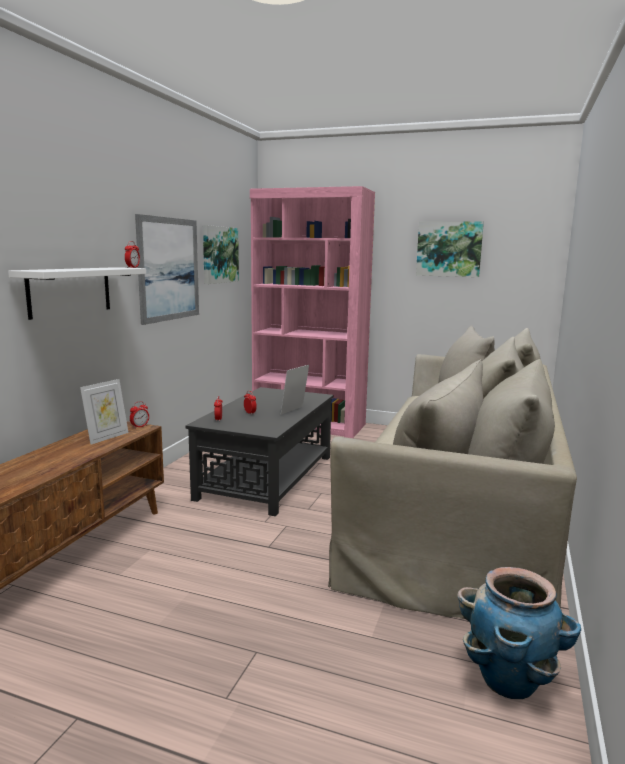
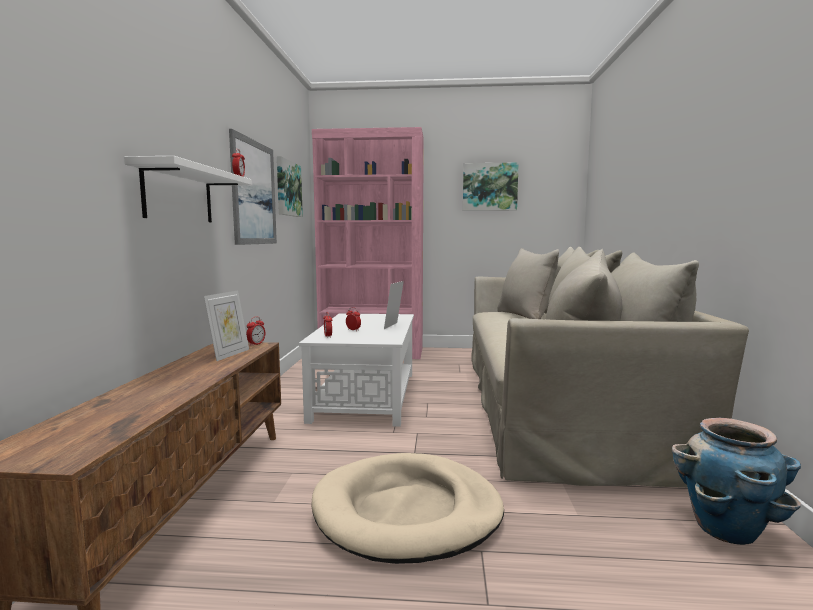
camera: 15 degrees left, 5 degrees down
black coffee table [185,387,334,516] -> white coffee table [299,313,414,427]
none -> beige dog bed [311,453,504,564]

